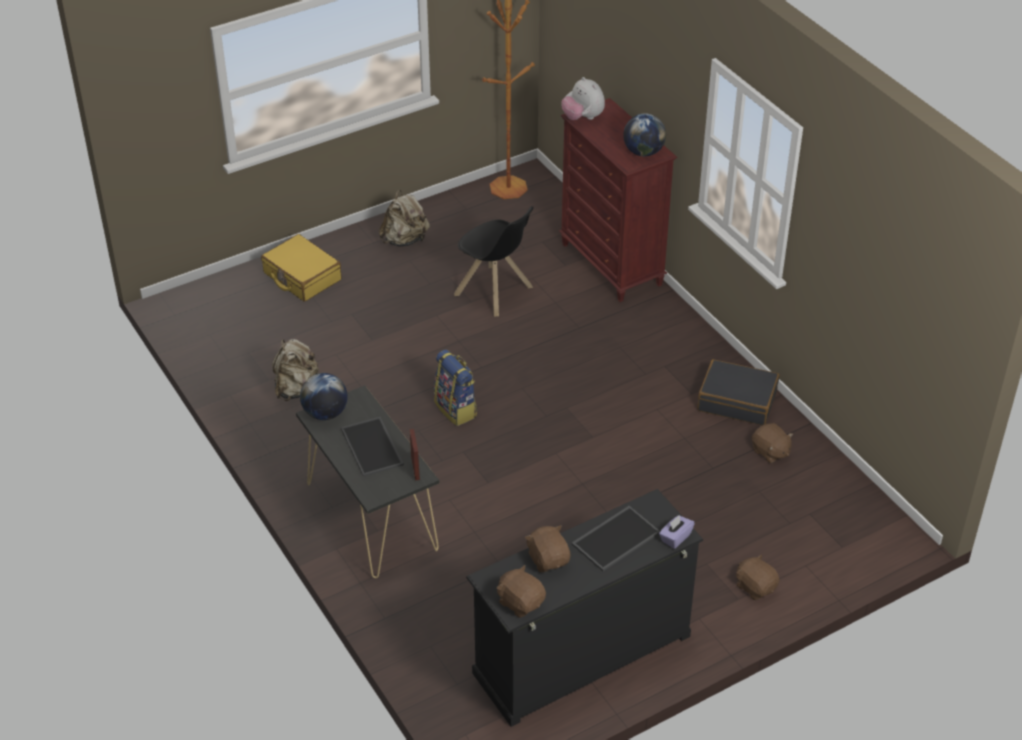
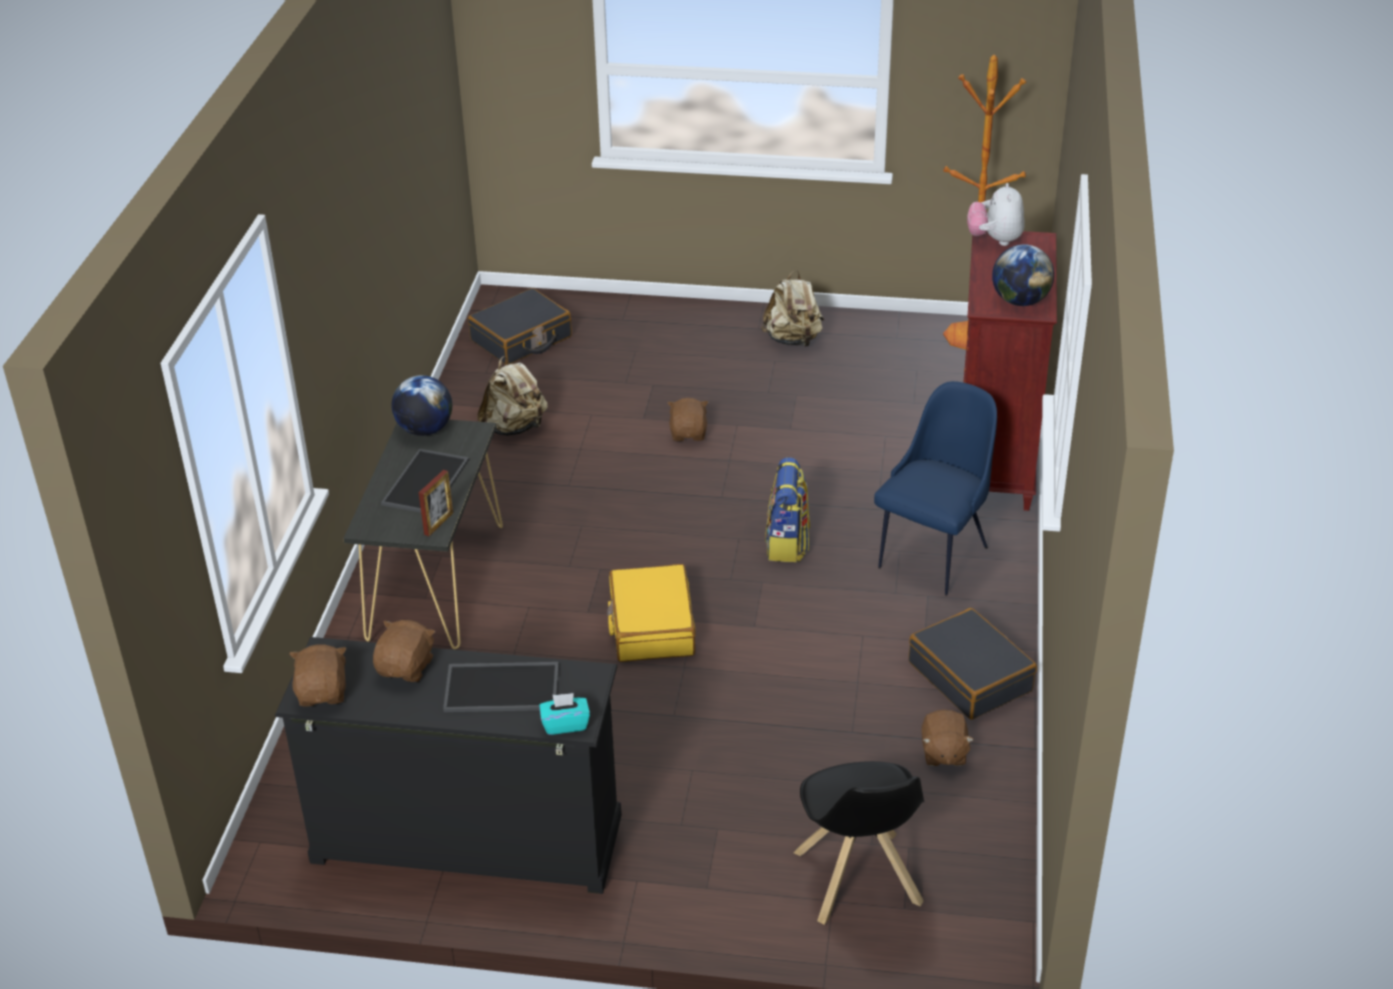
camera: 40 degrees right, 5 degrees down
yellow suitcase [261,234,342,302] -> yellow suitcase moved to [607,564,696,662]
backpack [434,349,478,426] -> backpack moved to [765,457,810,562]
black chair [454,206,533,317] -> black chair moved to [794,761,925,925]
purple tissue box [659,515,695,549] -> turquoise tissue box [539,693,590,735]
brown plush toy [736,554,780,600] -> brown plush toy moved to [668,398,708,441]
none -> black suitcase [468,288,572,365]
none -> blue chair [874,381,997,596]

